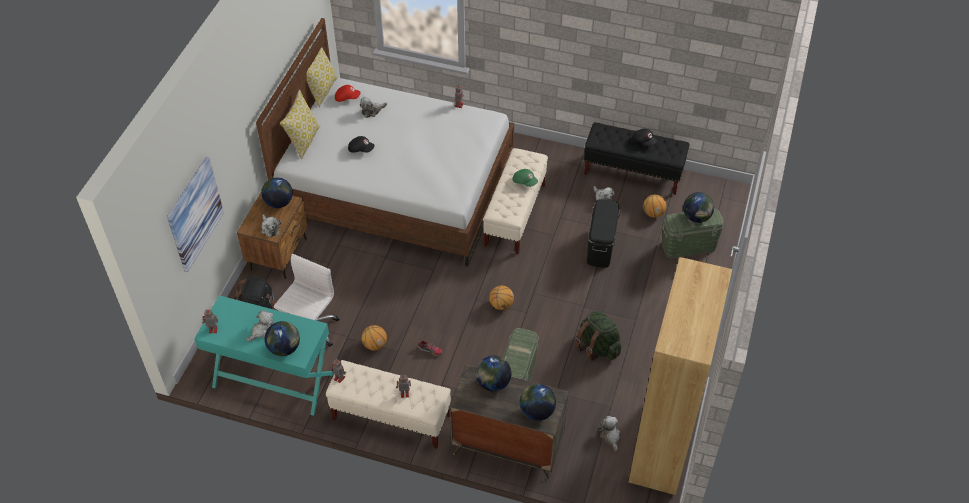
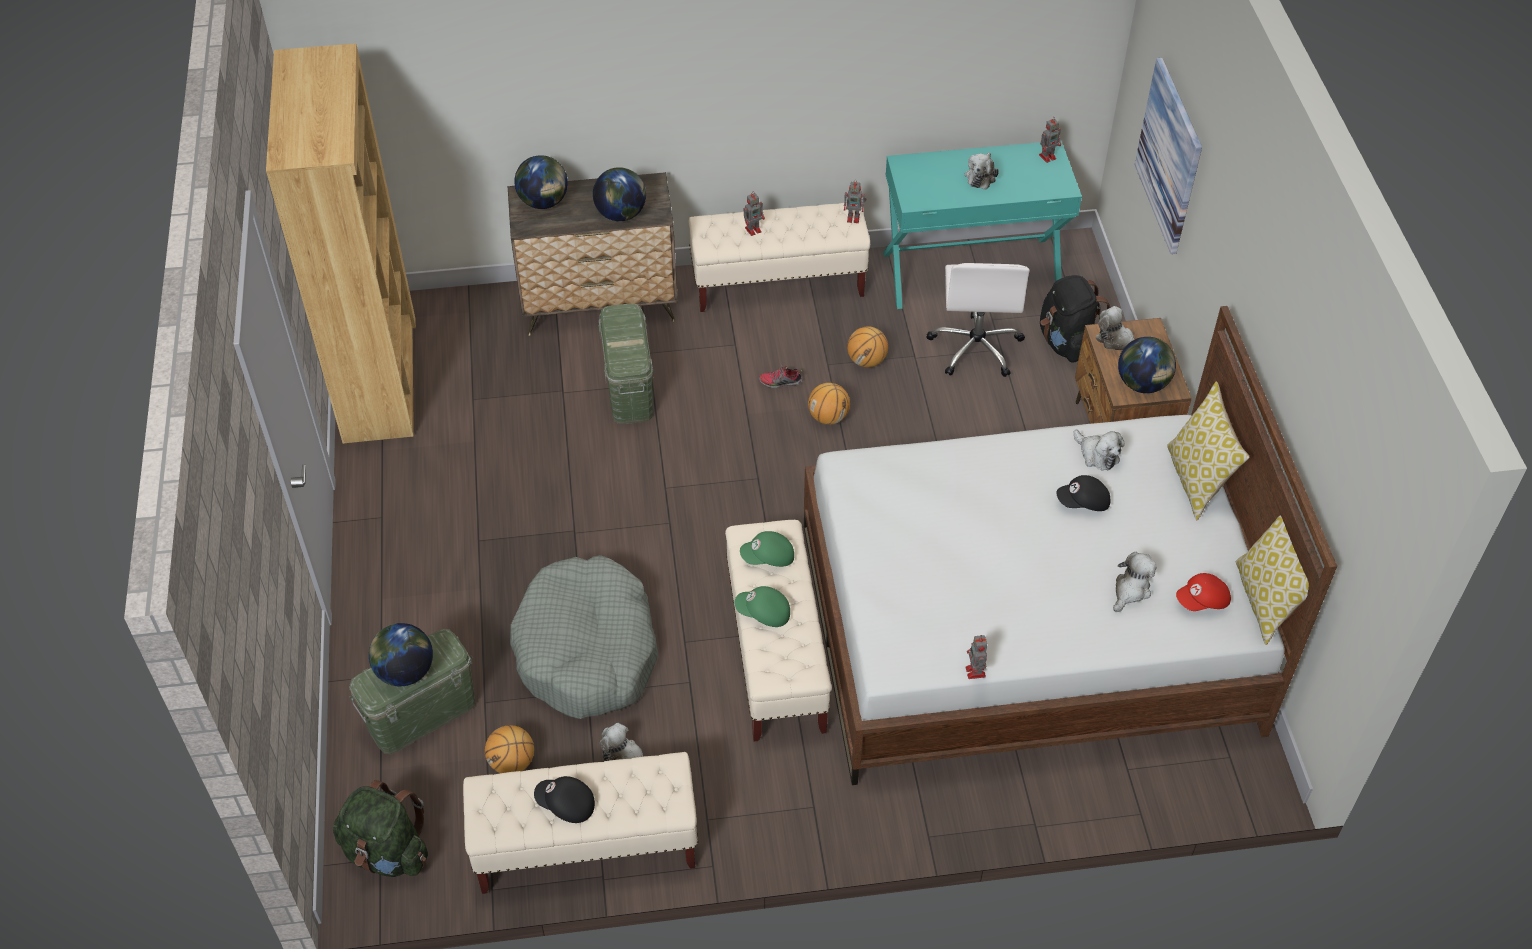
camera: 155 degrees right, 0 degrees up
globe [265,321,300,356] -> none
basketball [489,286,514,310] -> basketball moved to [808,383,850,425]
green backpack [575,310,621,361] -> green backpack moved to [333,780,428,877]
black bench [584,122,689,195] -> beige bench [463,752,699,894]
black storage box [587,199,620,268] -> grey dog bed [510,555,658,719]
plush toy [599,416,620,451] -> plush toy moved to [1074,430,1125,471]
none -> green cap [740,531,794,567]

